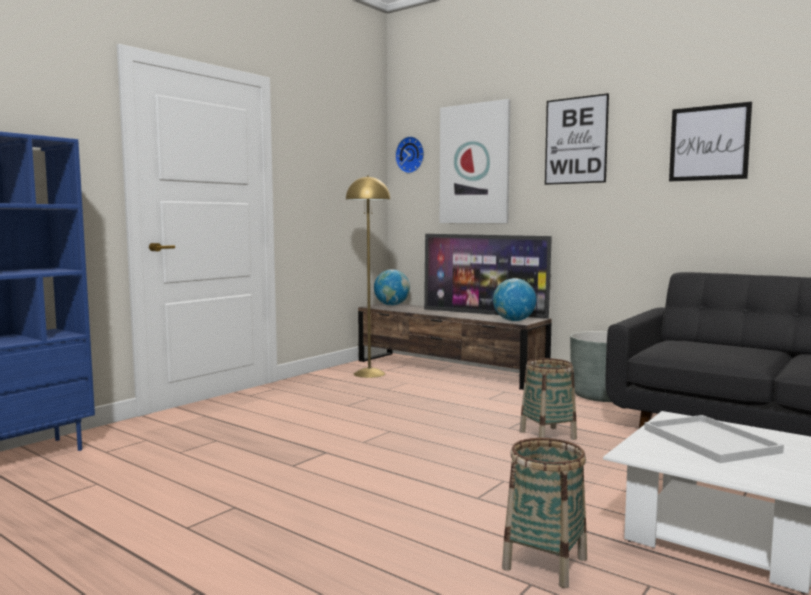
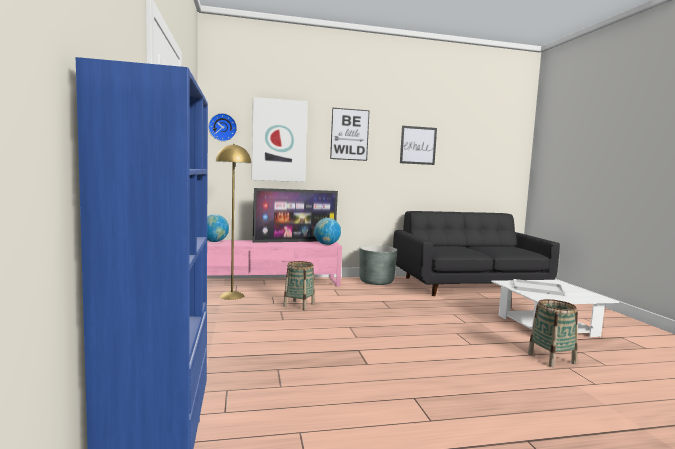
camera: 50 degrees left, 0 degrees up
brown tv stand [358,303,552,390] -> pink tv stand [207,240,342,287]
basket [520,358,577,440] -> basket moved to [283,261,315,310]

